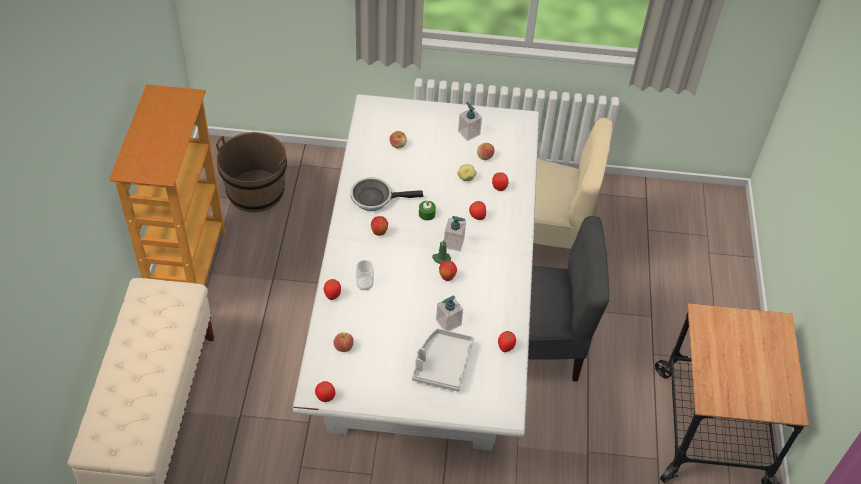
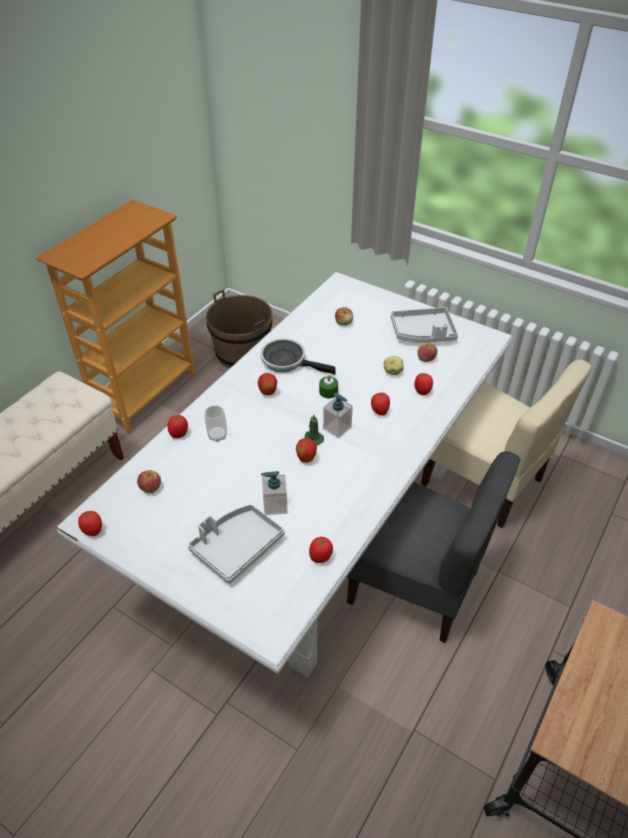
camera: 30 degrees right, 5 degrees down
soap dispenser [458,102,482,141] -> grey tray [391,307,458,343]

